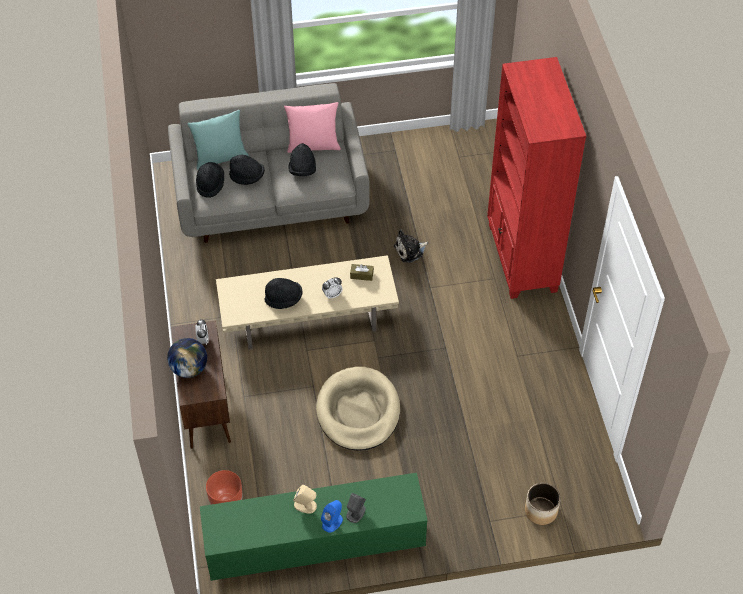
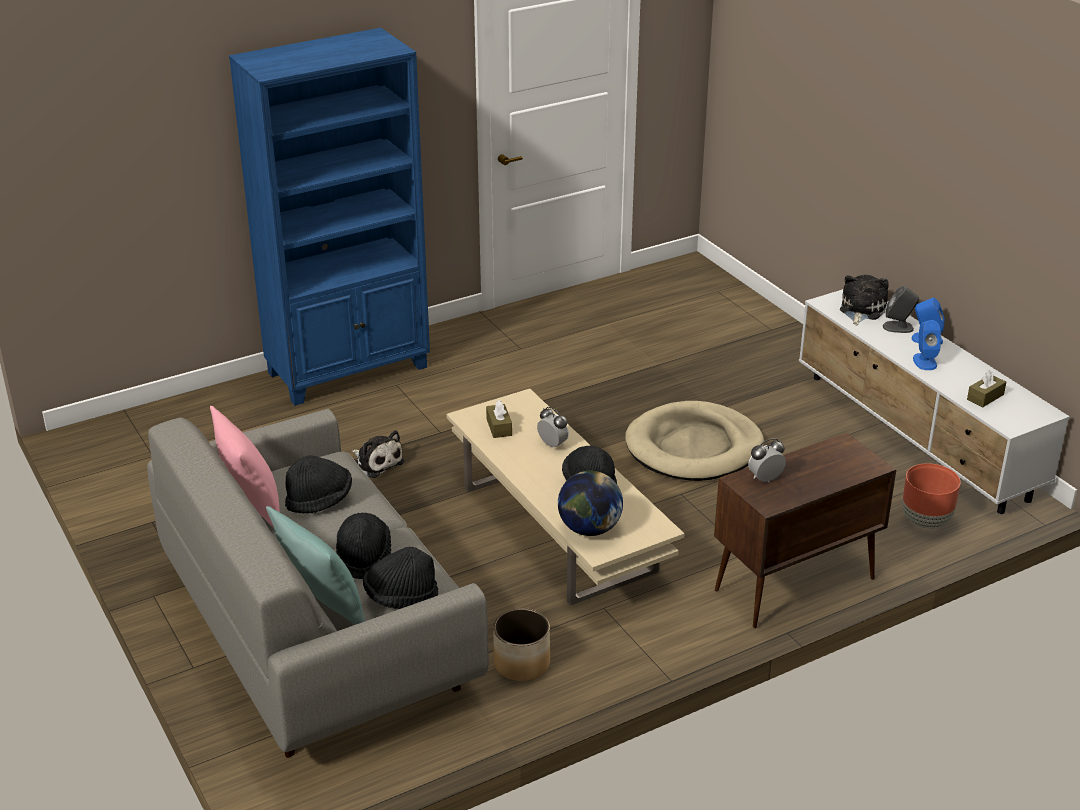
camera: 110 degrees left, 20 degrees down
globe [167,338,207,378] -> globe moved to [558,471,623,536]
green tv stand [200,473,428,581] -> white tv stand [799,289,1070,514]
beige speaker [293,485,317,514] -> blue speaker [913,320,941,370]
red bookcase [487,57,586,299] -> blue bookcase [229,28,430,406]
planter [525,483,561,525] -> planter moved to [493,608,550,681]
none -> plush toy [840,275,889,325]
none -> brown tissue box [967,370,1006,407]

